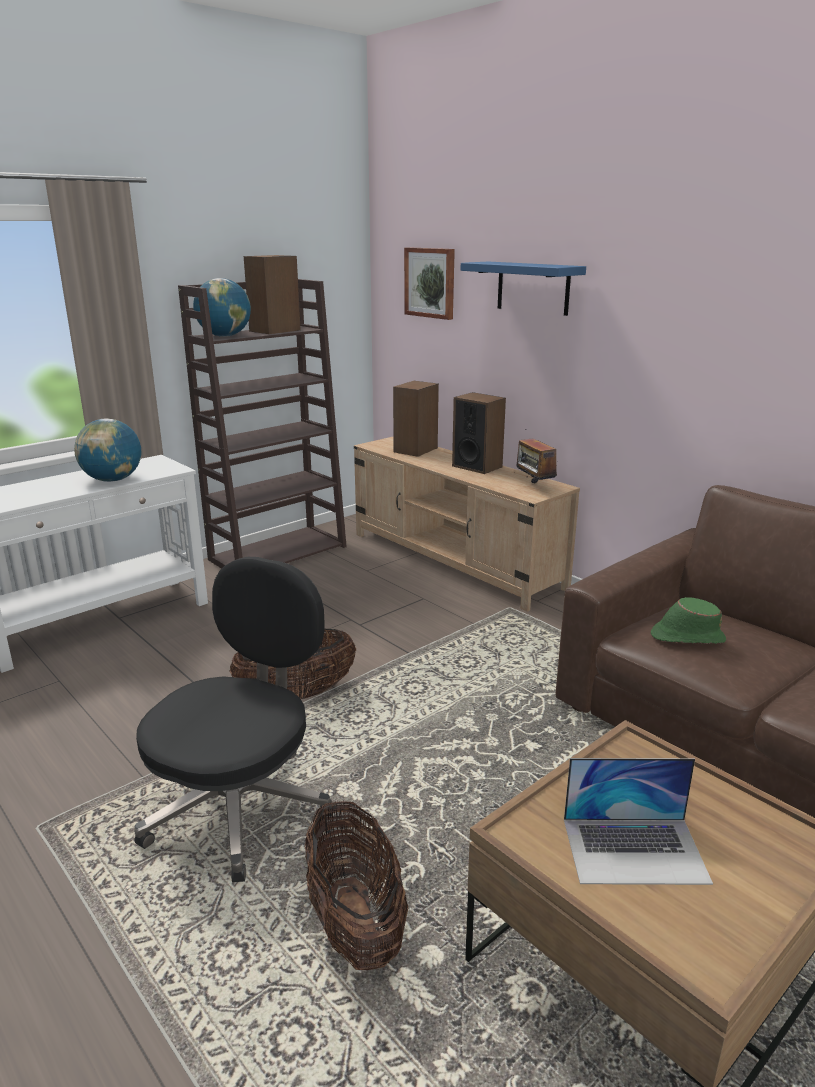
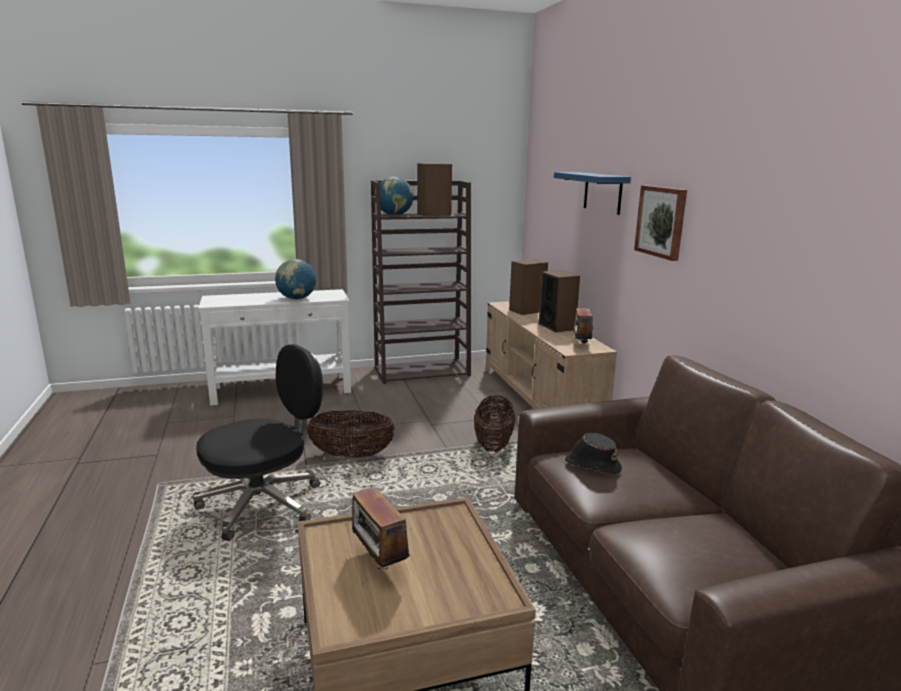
camera: 25 degrees right, 5 degrees down
basket [304,800,408,970] -> basket moved to [474,395,515,452]
picture [404,247,455,320] -> picture moved to [634,185,687,261]
laptop [564,758,713,885] -> radio [352,482,411,569]
green hat [651,597,726,644] -> black hat [565,433,622,474]

